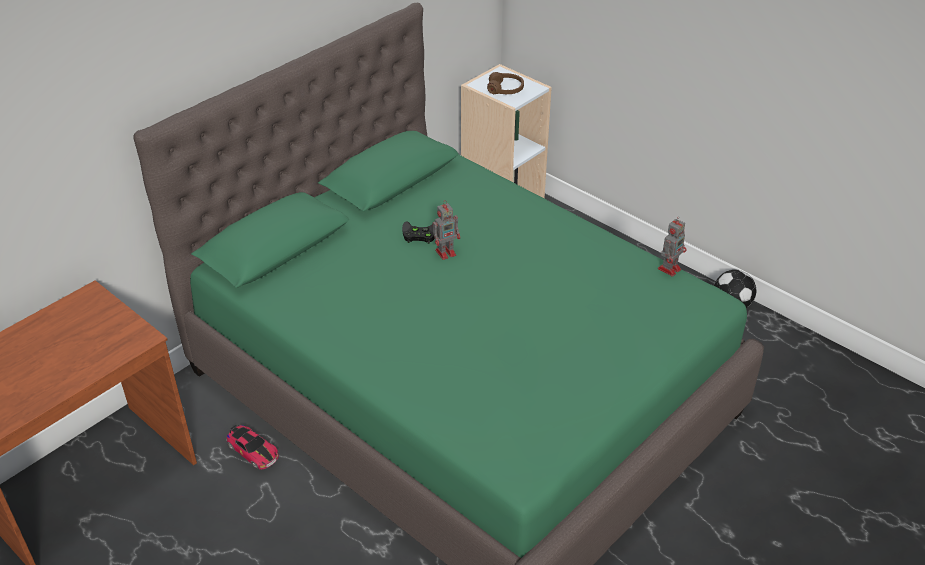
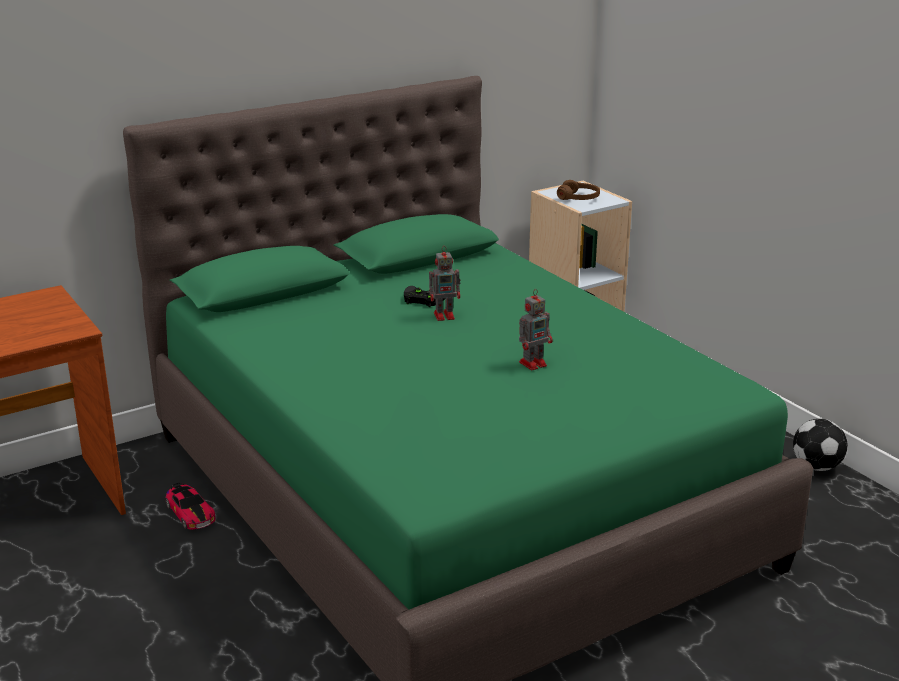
camera: 15 degrees right, 15 degrees down
toy robot [658,216,687,277] -> toy robot moved to [519,289,553,370]

